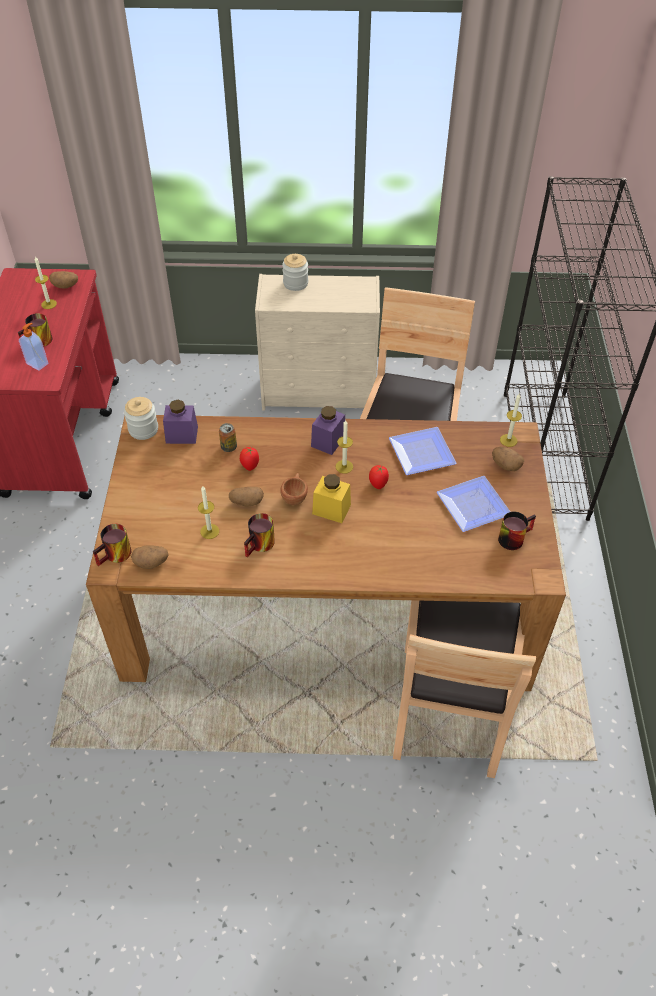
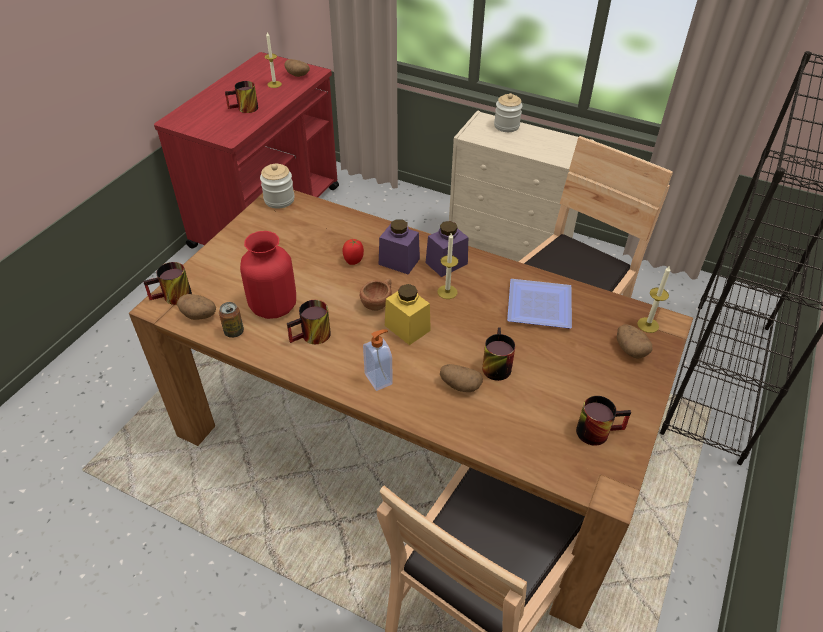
camera: 25 degrees right, 5 degrees down
soap dispenser [19,323,48,371] -> soap dispenser moved to [363,330,393,391]
purple jar [163,400,198,444] -> purple jar moved to [379,219,420,275]
candle [198,486,219,539] -> red vase [240,231,296,319]
can [219,423,237,452] -> can moved to [219,302,244,338]
potato [229,487,264,506] -> potato moved to [440,364,483,392]
tomato [369,465,389,489] -> none
plate [436,476,510,532] -> none
none -> mug [482,327,515,381]

